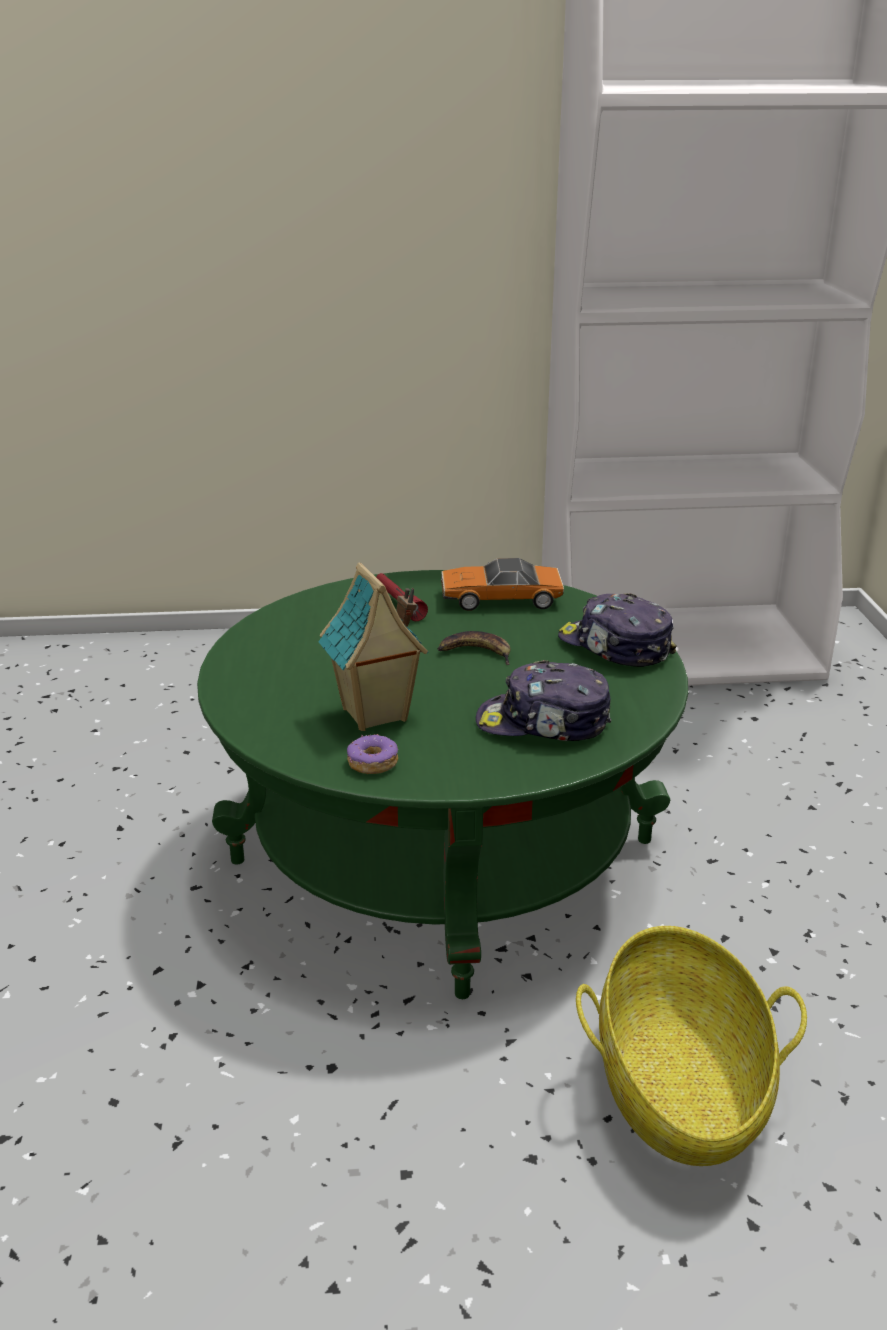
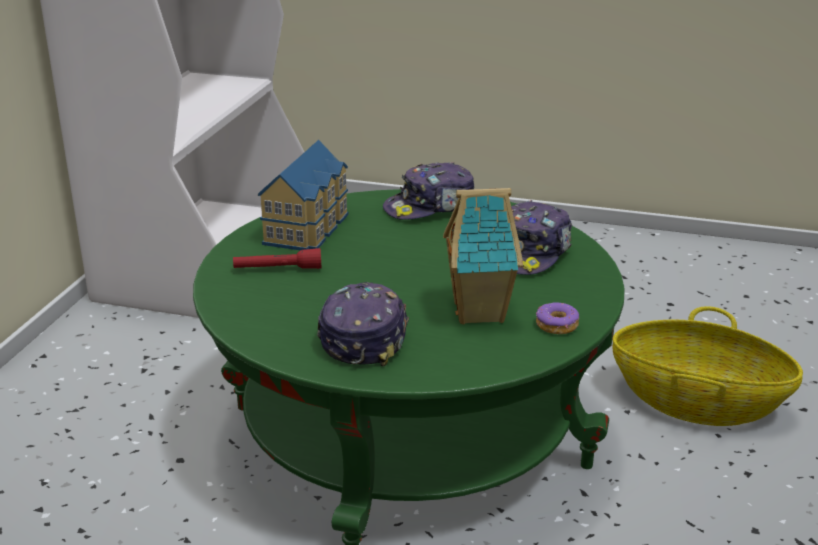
camera: 70 degrees left, 0 degrees up
banana [437,631,511,665] -> none
toy car [441,558,564,611] -> toy house [258,140,348,251]
none -> cap [317,282,409,366]

